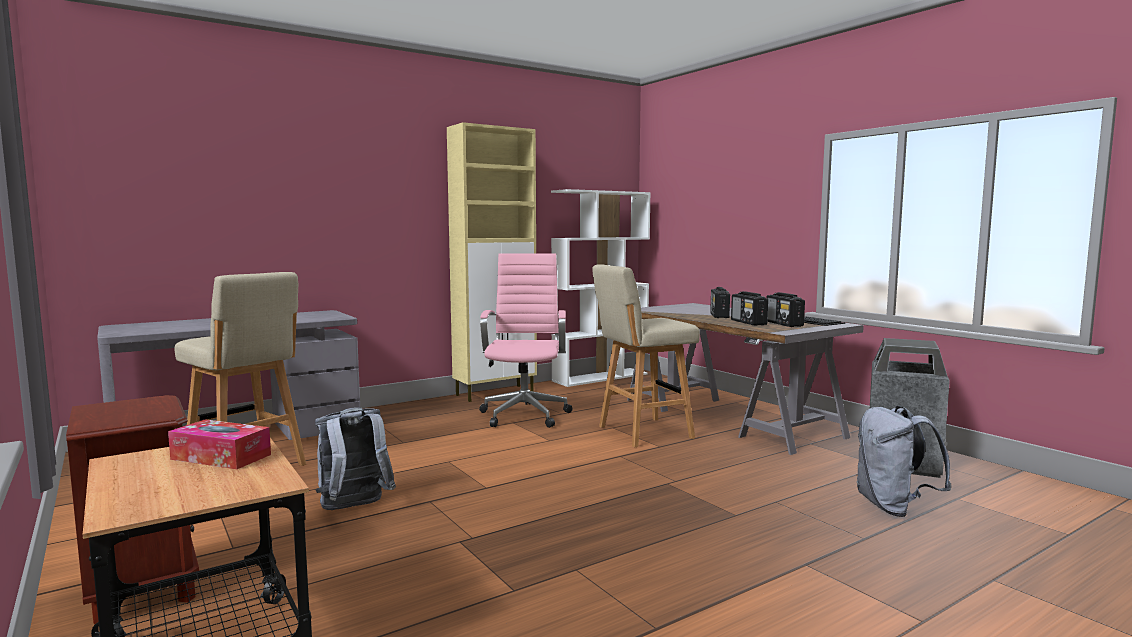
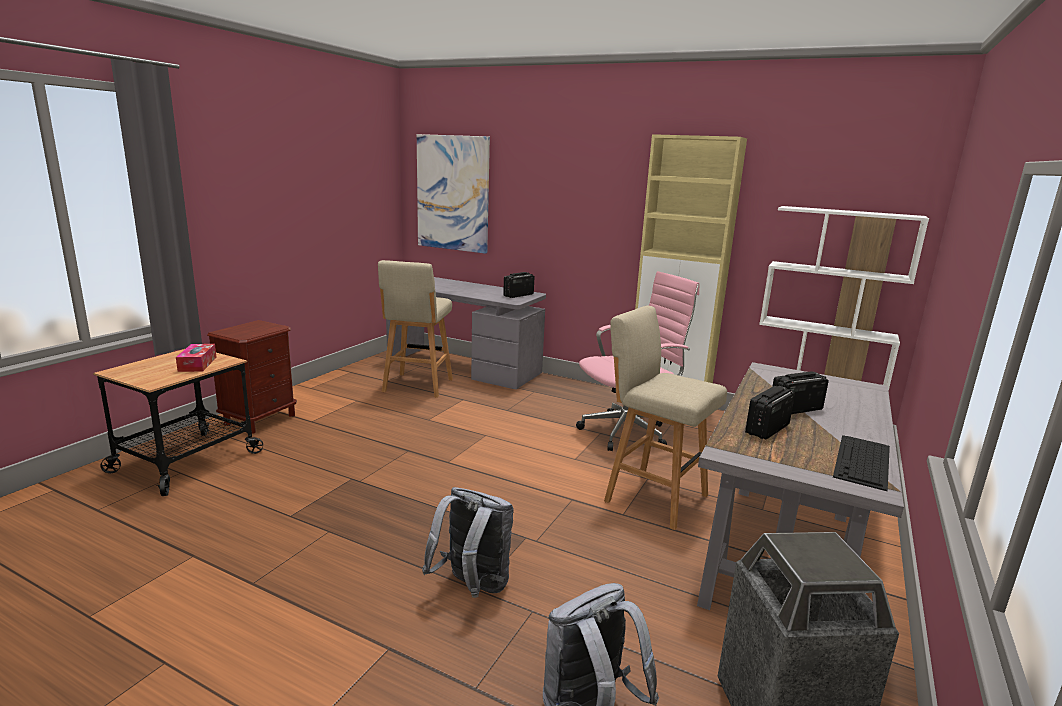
camera: 60 degrees right, 10 degrees up
grey backpack [315,407,396,510] -> grey backpack moved to [422,487,514,598]
radio [767,292,805,327] -> radio moved to [503,272,534,298]
none -> picture [417,134,490,253]

